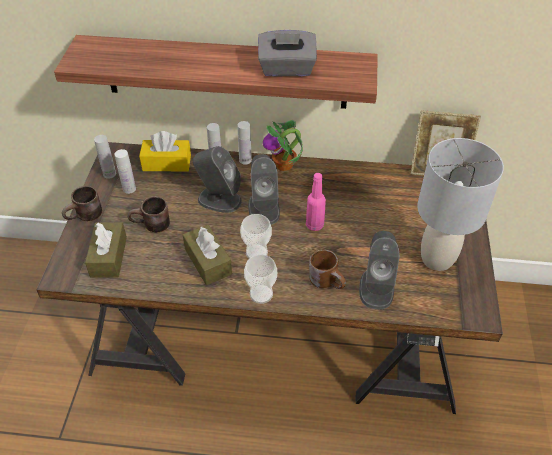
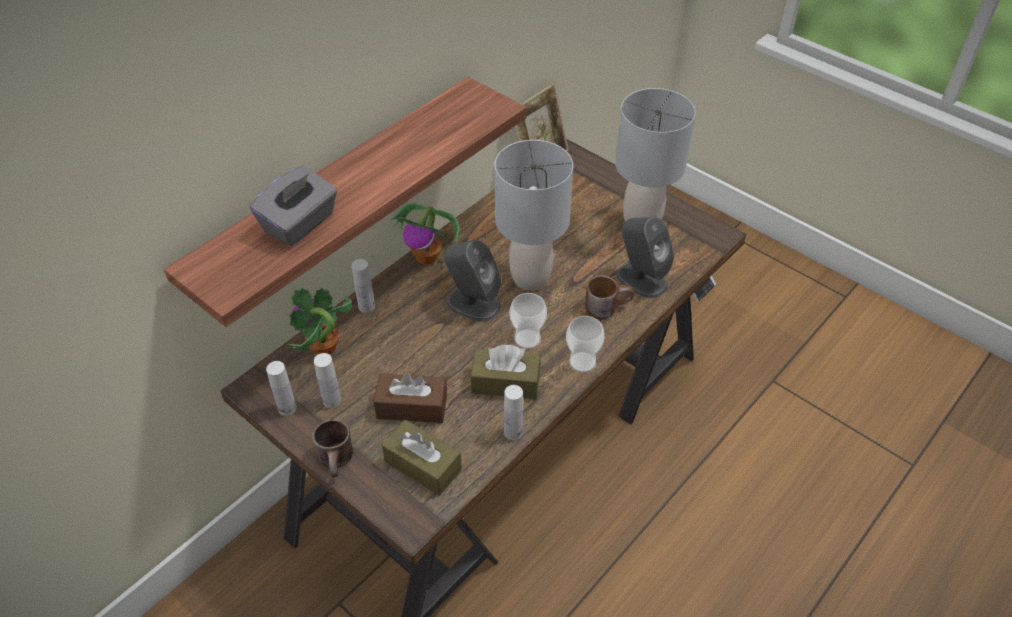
camera: 55 degrees left, 0 degrees up
brown mug [128,196,170,232] -> brown tissue box [373,373,447,423]
yellow tissue box [139,131,191,171] -> potted plant [287,287,352,355]
grey speaker [193,146,242,213] -> none
white bottle [238,121,252,165] -> white bottle moved to [504,385,523,440]
grey tissue box [258,30,317,77] -> grey tissue box moved to [250,165,337,246]
pink bottle [306,173,326,231] -> grey table lamp [494,140,573,291]

